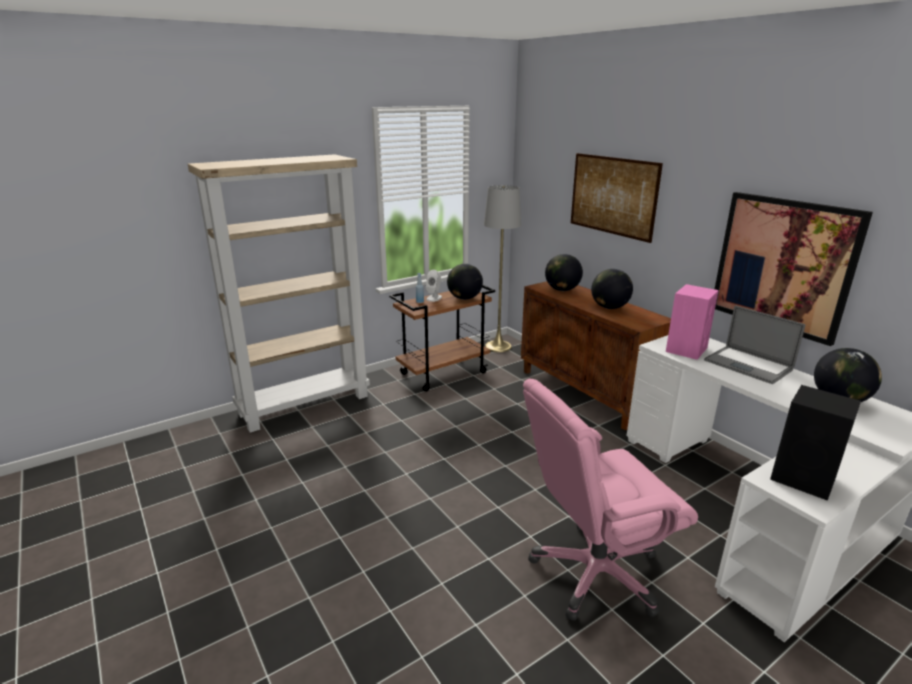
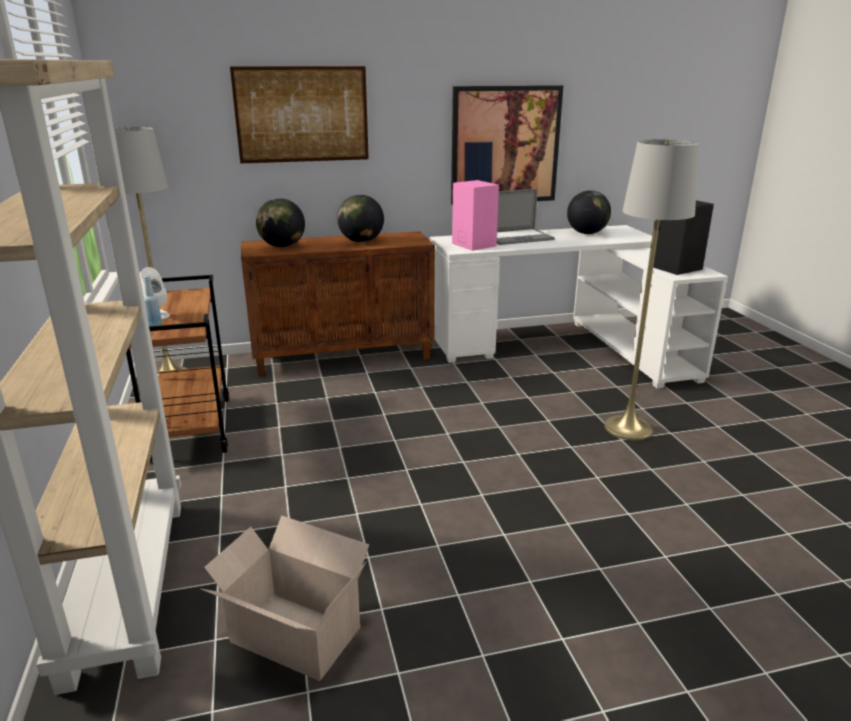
camera: 70 degrees left, 0 degrees up
globe [447,264,483,300] -> none
pink office chair [523,379,698,621] -> grey floor lamp [604,139,699,440]
none -> cardboard box [200,515,369,681]

